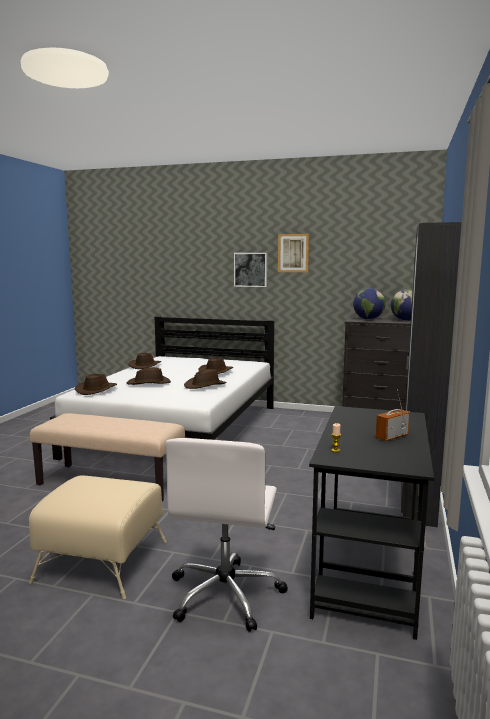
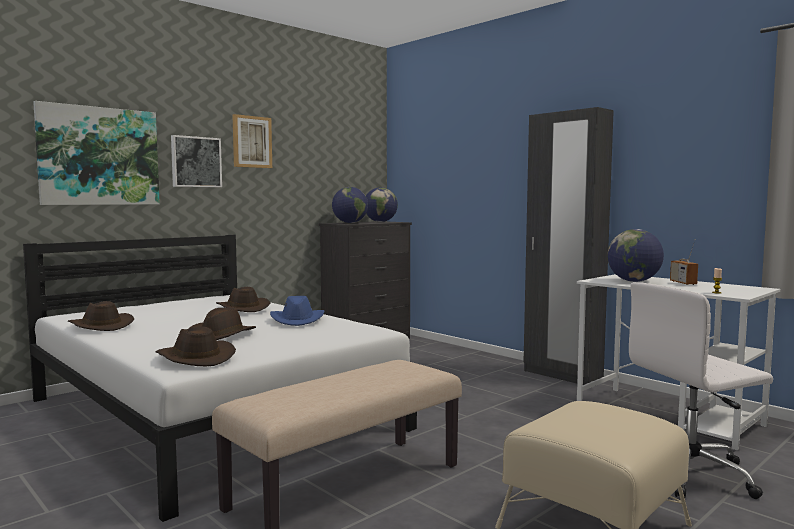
camera: 60 degrees left, 5 degrees down
white office chair [165,438,288,632] -> white office chair turned 120 degrees clockwise [629,282,773,499]
brown hat [184,369,227,389] -> blue hat [270,296,325,326]
black desk [309,406,434,640] -> white desk [577,274,780,451]
none -> picture [33,101,160,205]
none -> globe [607,229,664,282]

